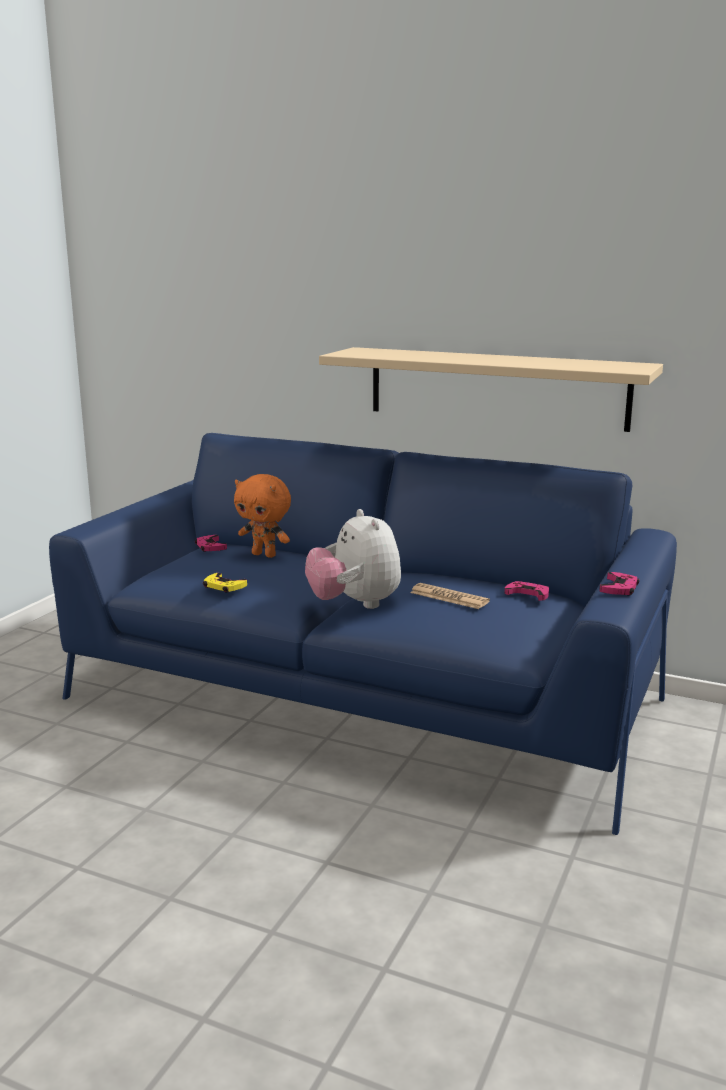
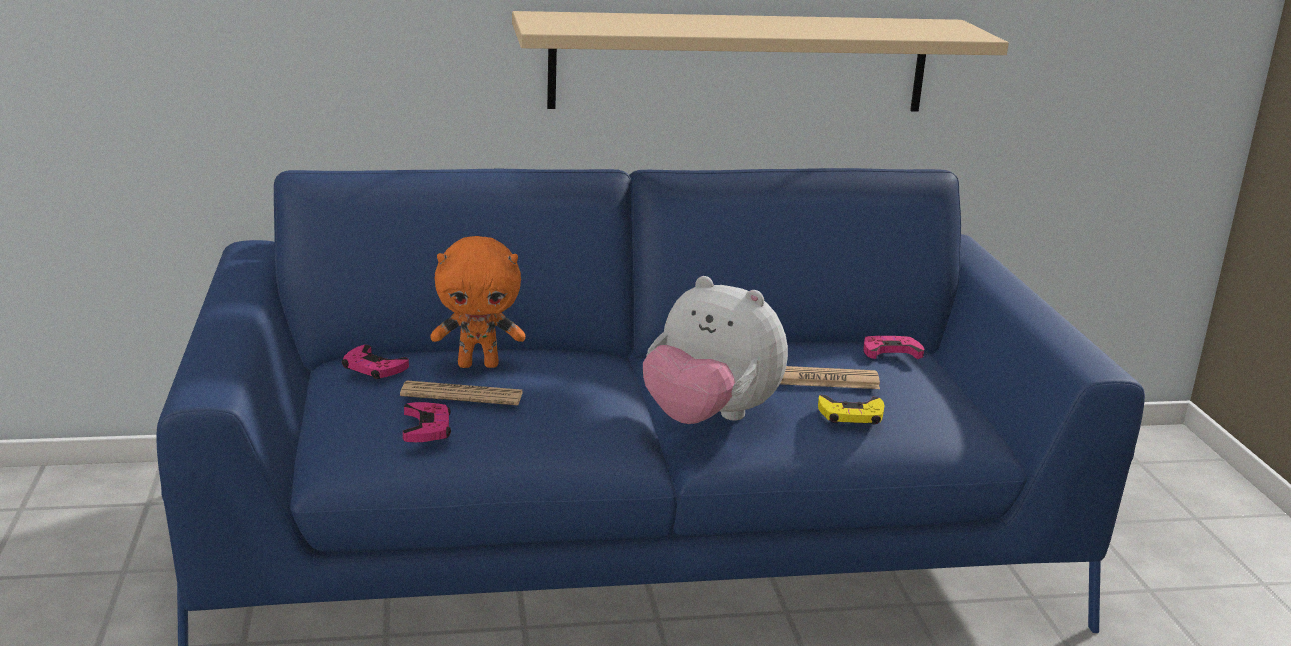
camera: 35 degrees left, 5 degrees up
yellow game controller [203,573,247,593] -> yellow game controller moved to [818,395,885,424]
pink game controller [599,572,639,596] -> pink game controller moved to [403,402,451,442]
none -> newspaper [400,381,523,405]

